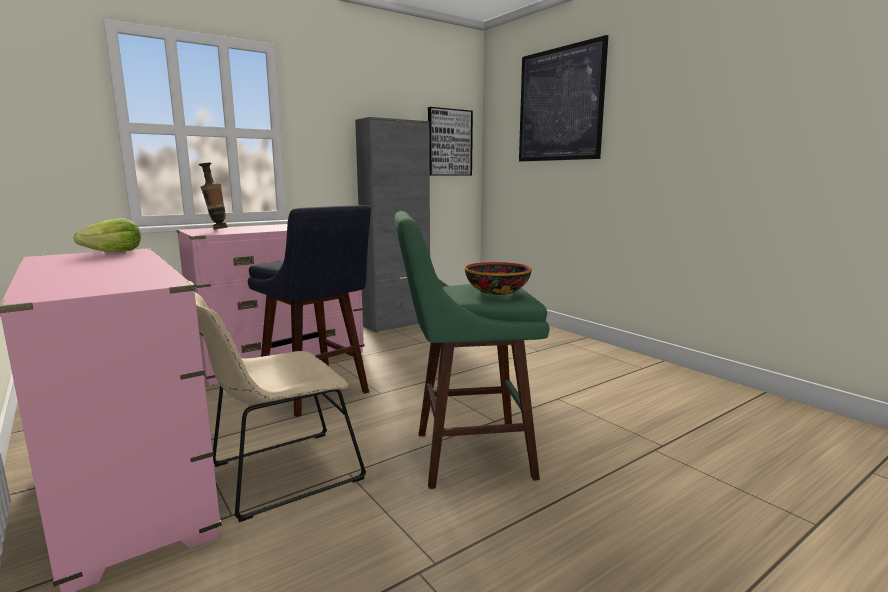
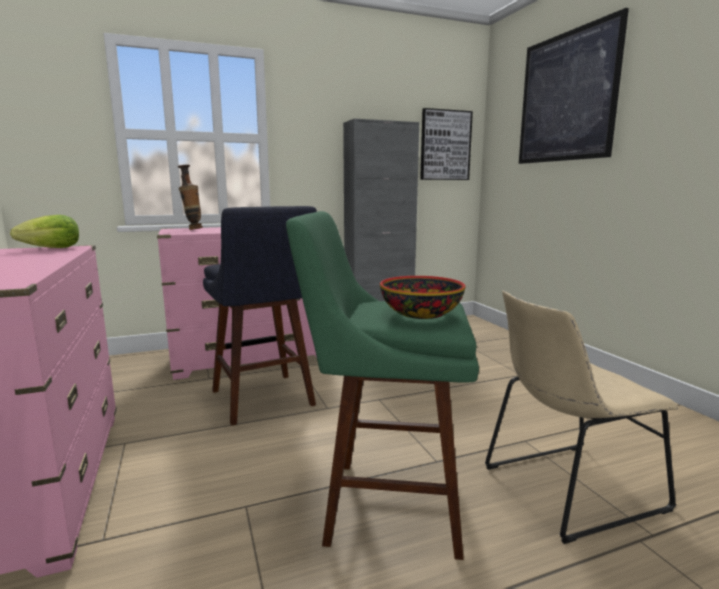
camera: 15 degrees right, 0 degrees up
beige chair [195,293,366,522] -> beige chair moved to [485,291,678,544]

